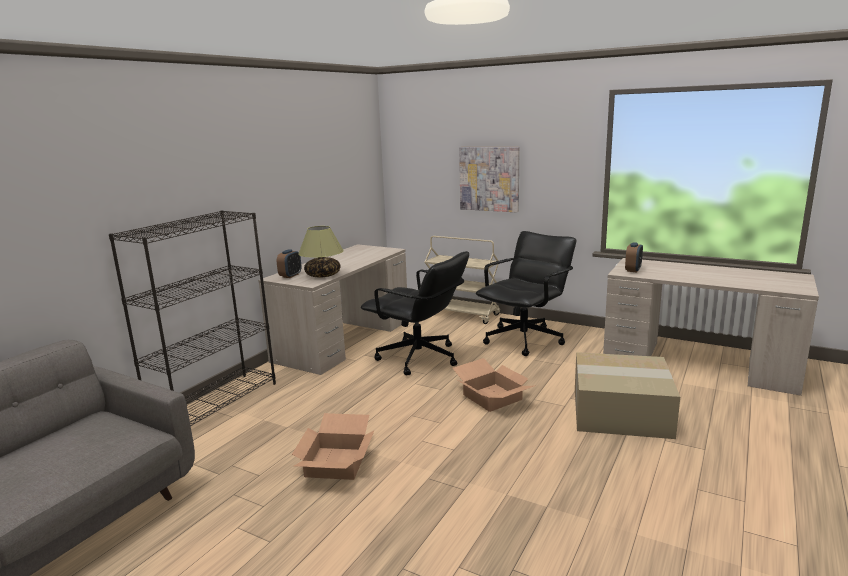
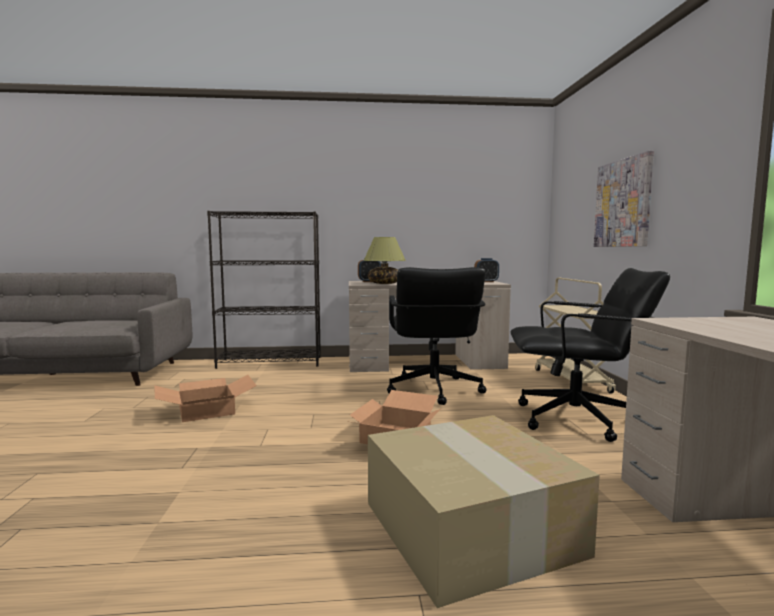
camera: 55 degrees right, 10 degrees down
alarm clock [625,242,643,272] -> alarm clock moved to [474,258,499,282]

